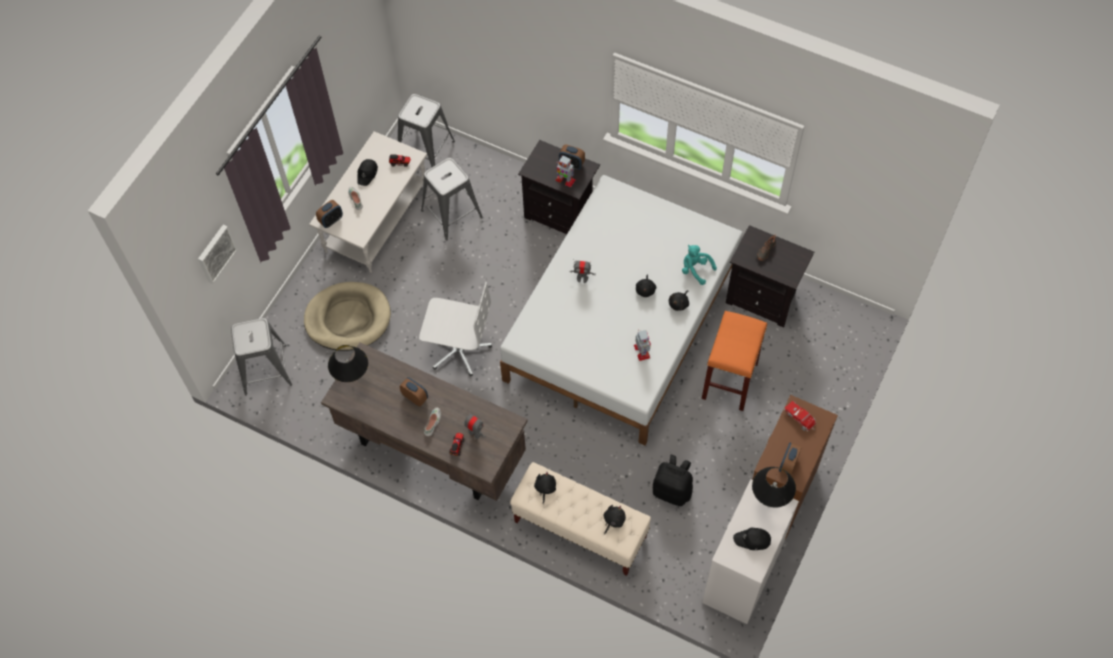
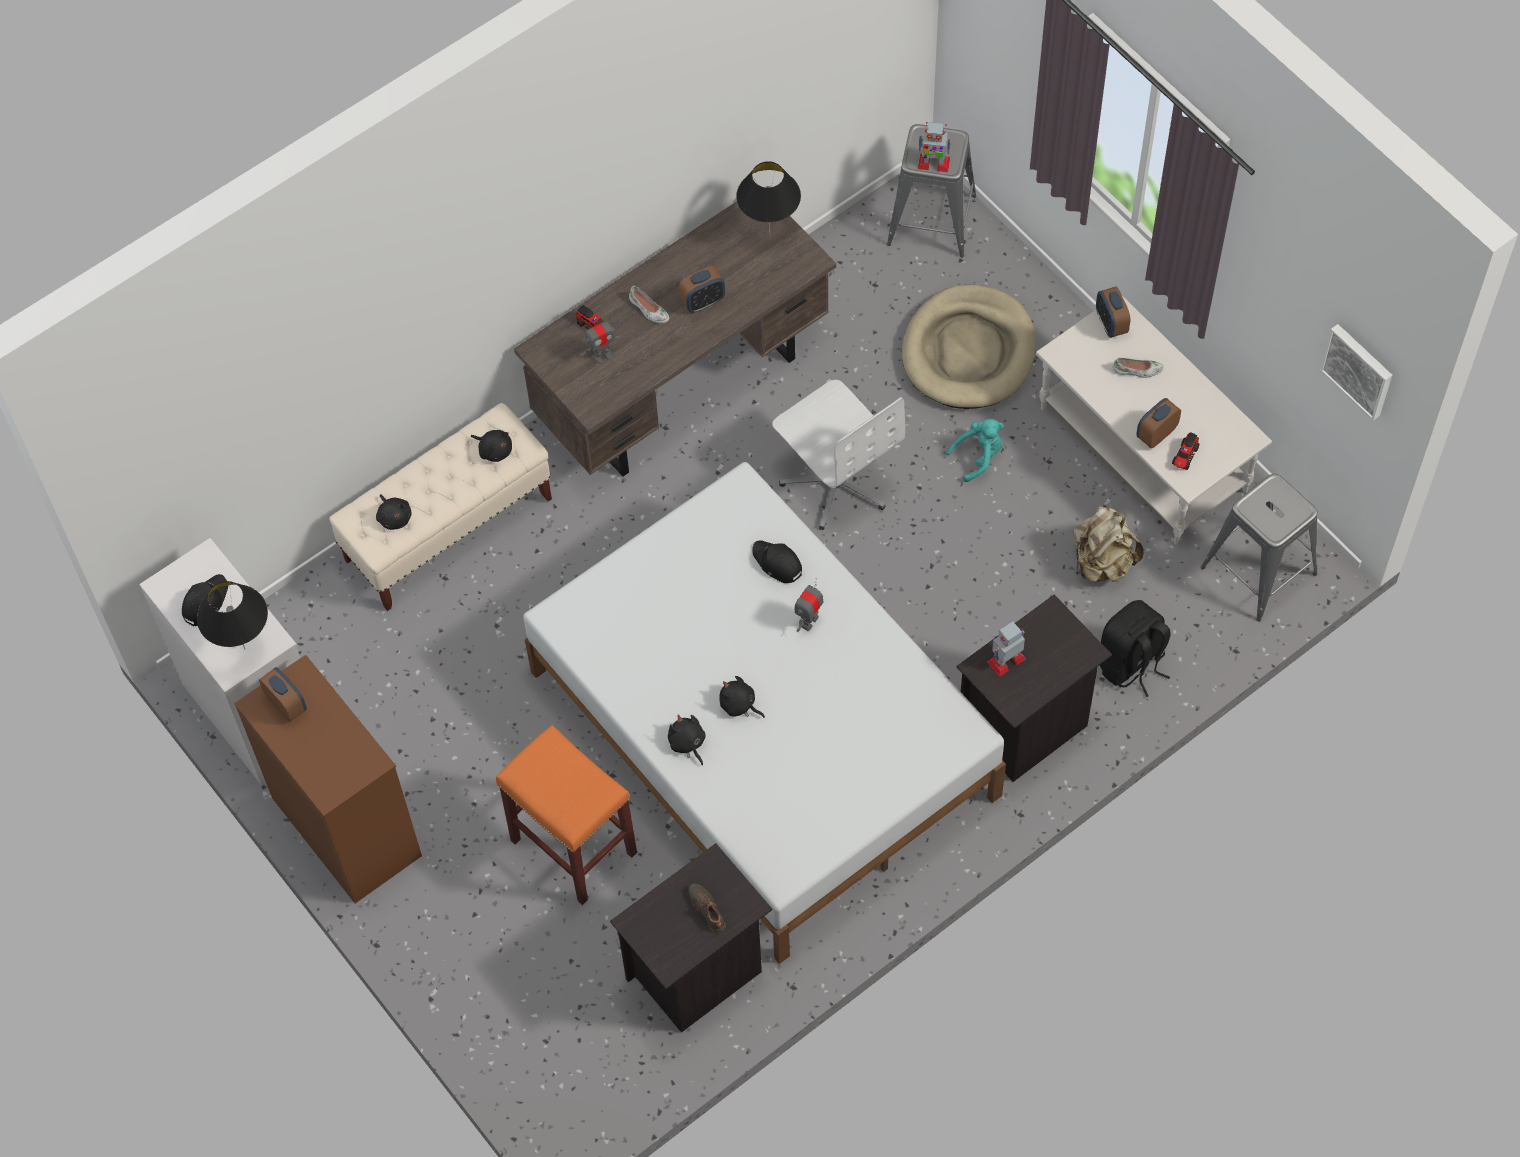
camera: 115 degrees right, 0 degrees up
picture [198,225,237,284] -> picture moved to [1320,324,1392,421]
black cap [357,159,378,186] -> black cap moved to [752,541,802,583]
white office chair [419,282,492,376] -> white office chair turned 75 degrees counterclockwise [772,380,905,530]
grey stool [421,158,483,240] -> beige backpack [1073,506,1144,582]
alarm clock [559,145,585,170] -> alarm clock moved to [1136,398,1181,448]
toy robot [634,329,651,361] -> toy robot moved to [918,122,951,172]
black backpack [652,455,693,506] -> black backpack moved to [1100,600,1171,697]
turquoise plush toy [682,245,717,285] -> turquoise plush toy moved to [946,419,1004,482]
toy truck [784,401,816,431] -> none

